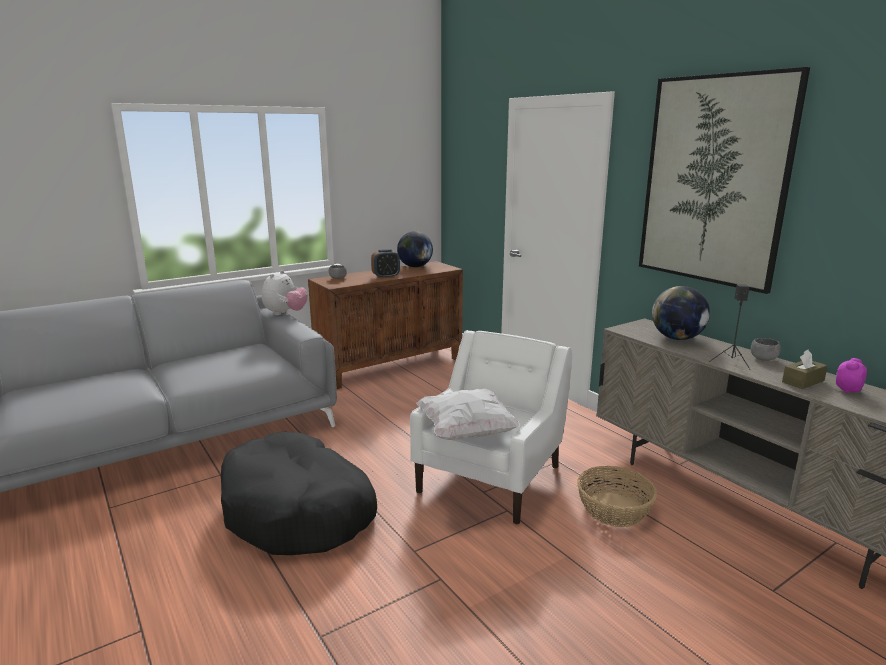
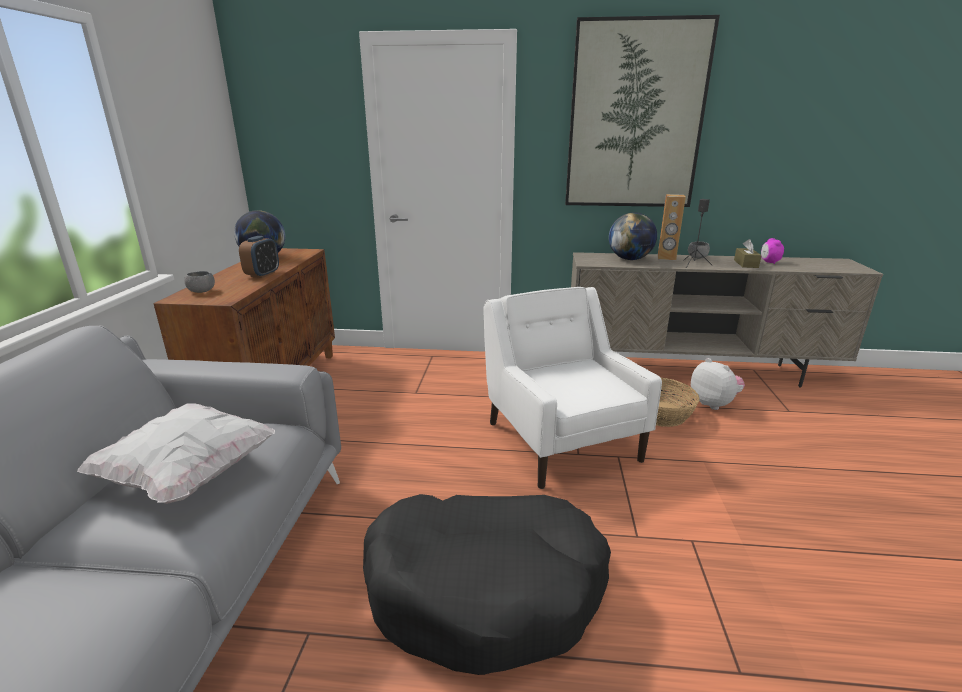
camera: 50 degrees left, 5 degrees up
plush toy [262,270,308,315] -> plush toy moved to [691,358,745,410]
white pillow [416,389,520,440] -> white pillow moved to [77,403,275,504]
none -> brown speaker [658,194,686,260]

